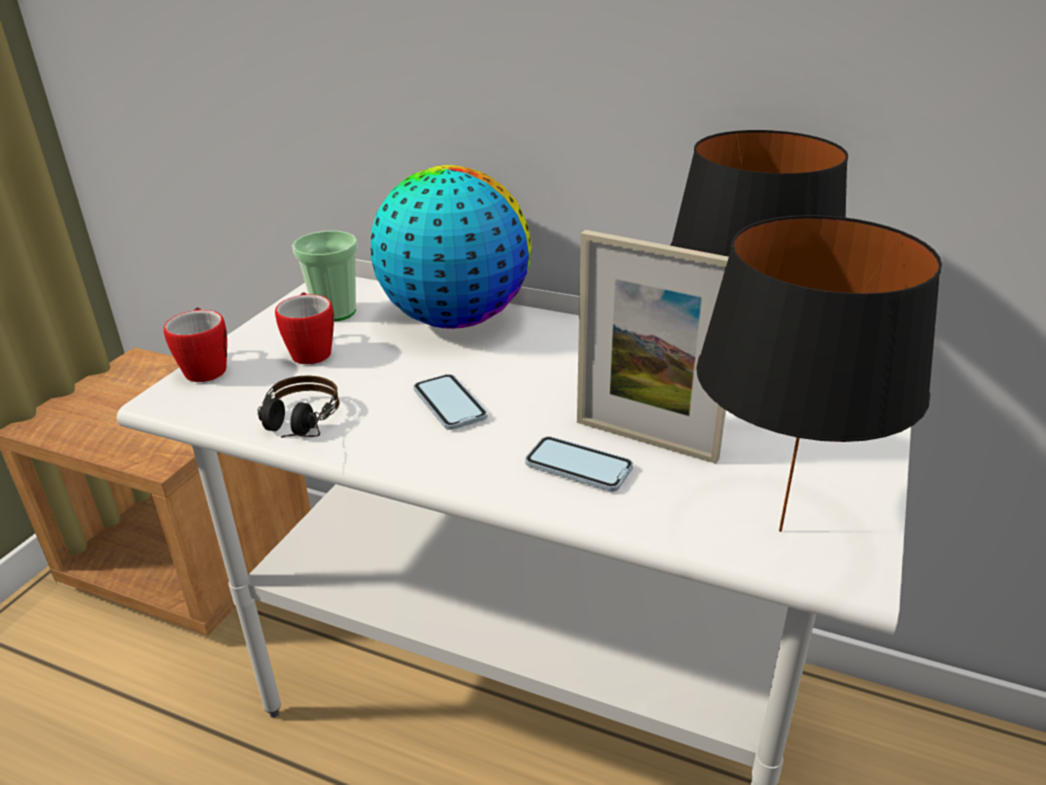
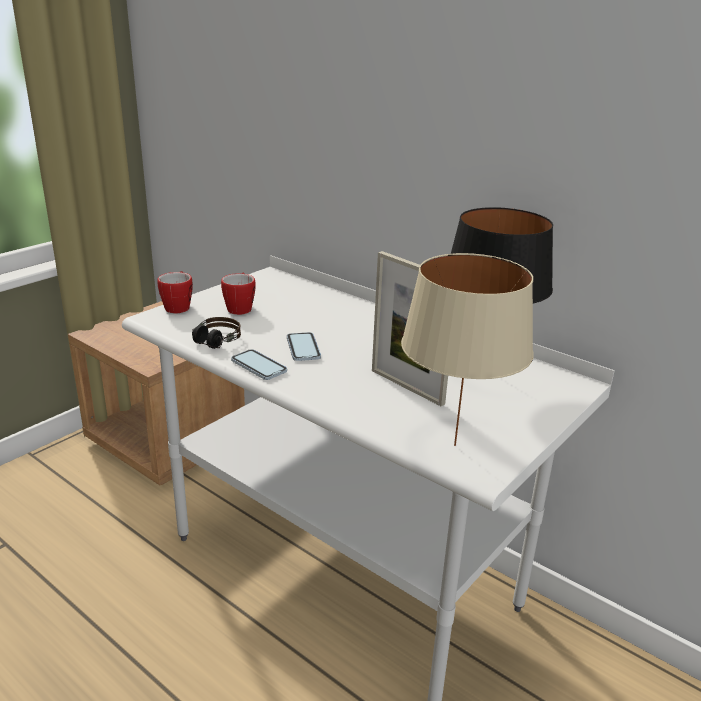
camera: 15 degrees right, 5 degrees down
cup [292,231,358,322] -> none
globe [371,165,532,329] -> none
phone [525,436,633,491] -> phone moved to [231,349,287,380]
black table lamp [696,215,942,532] -> beige table lamp [401,253,534,446]

